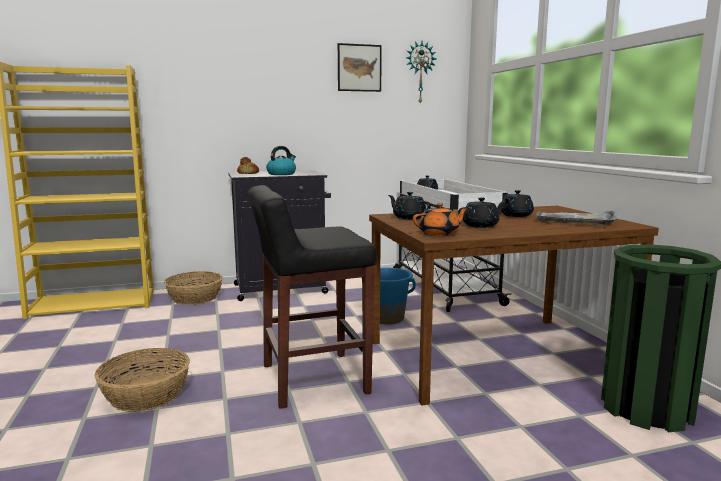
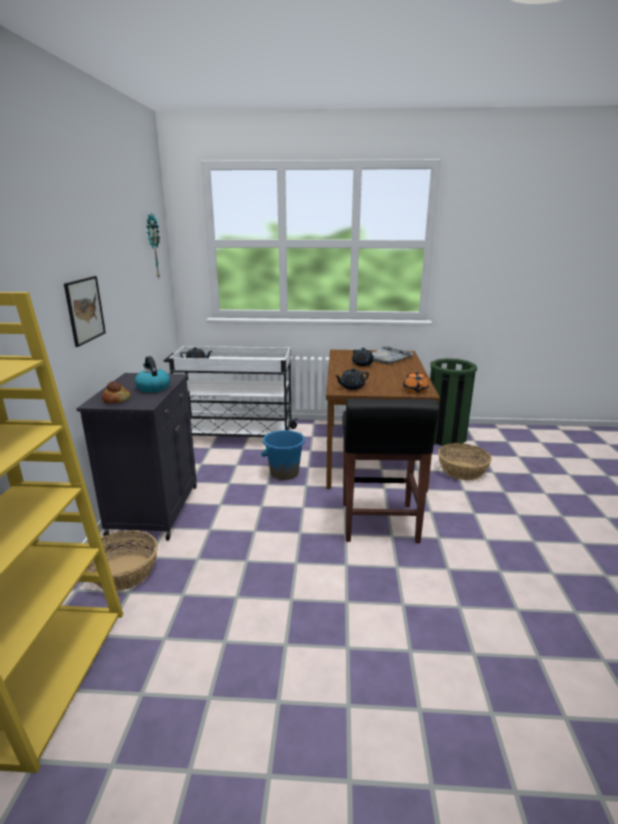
camera: 70 degrees left, 10 degrees up
basket [94,348,190,412] -> basket moved to [438,443,492,480]
picture [338,43,382,92] -> picture moved to [64,276,106,347]
black teapot [458,197,505,228] -> none

